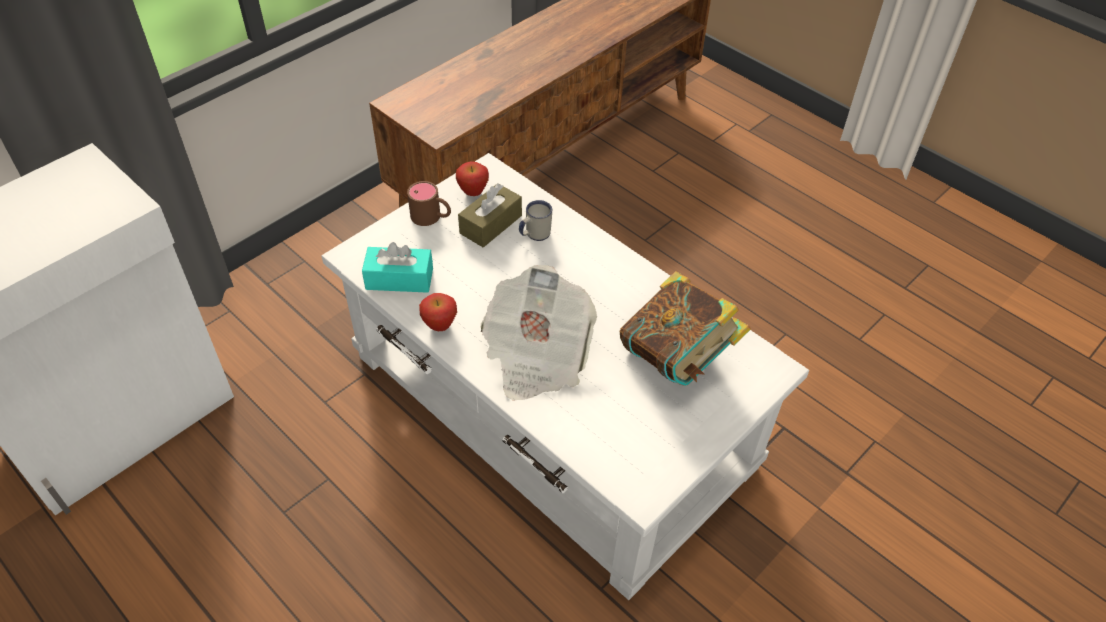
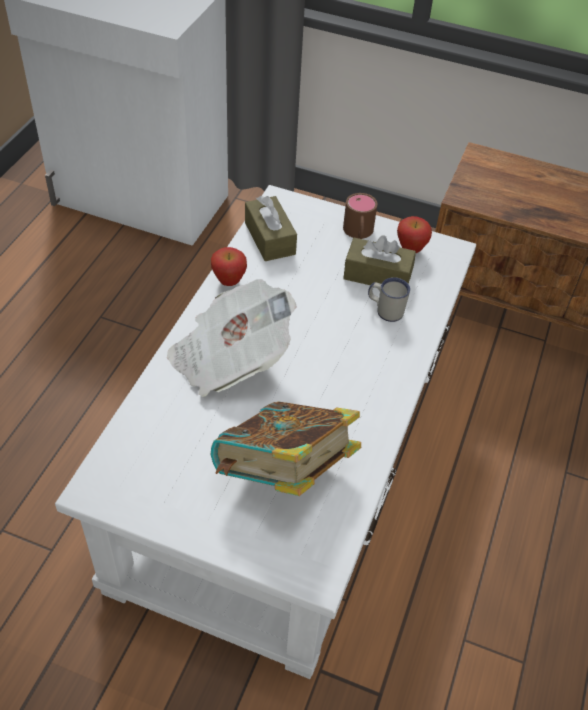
camera: 65 degrees right, 0 degrees up
turquoise tissue box [362,242,433,293] -> brown tissue box [245,196,297,261]

